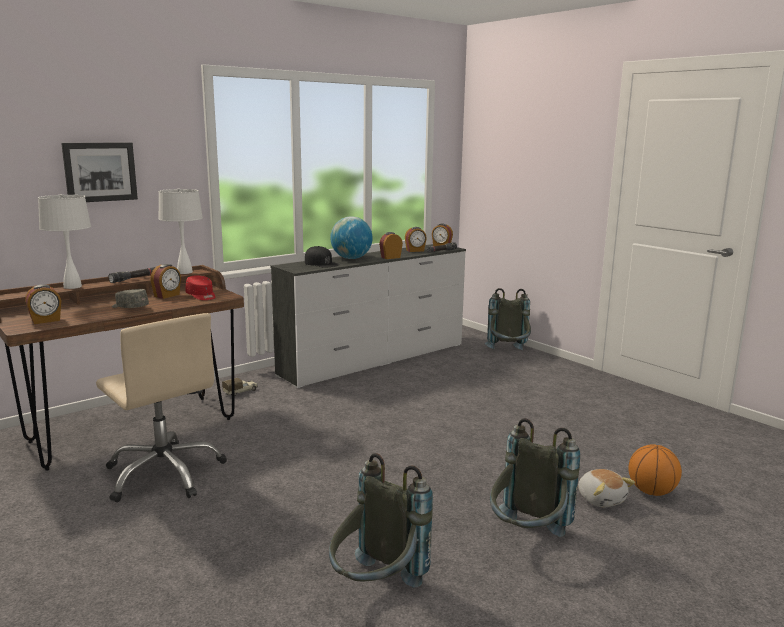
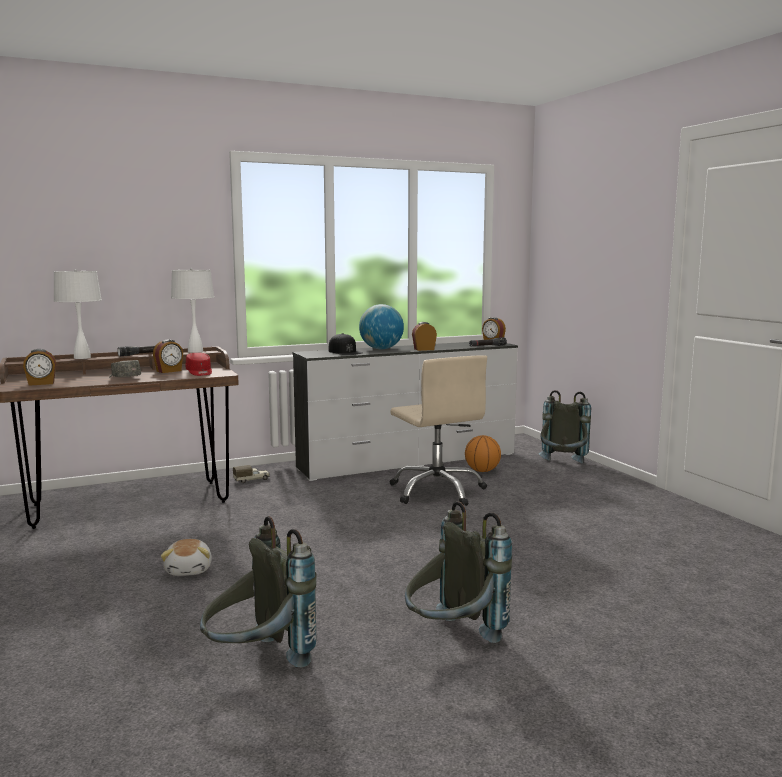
camera: 15 degrees right, 5 degrees down
picture [61,142,138,202] -> none
beige office chair [96,313,227,502] -> beige office chair moved to [390,355,487,506]
alarm clock [405,227,427,252] -> none
plush toy [578,469,635,507] -> plush toy moved to [161,539,212,576]
basketball [629,444,682,496] -> basketball moved to [465,435,501,472]

